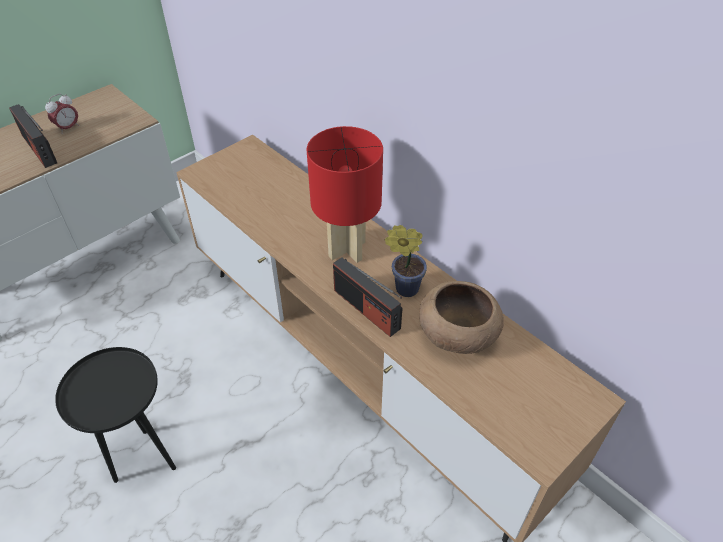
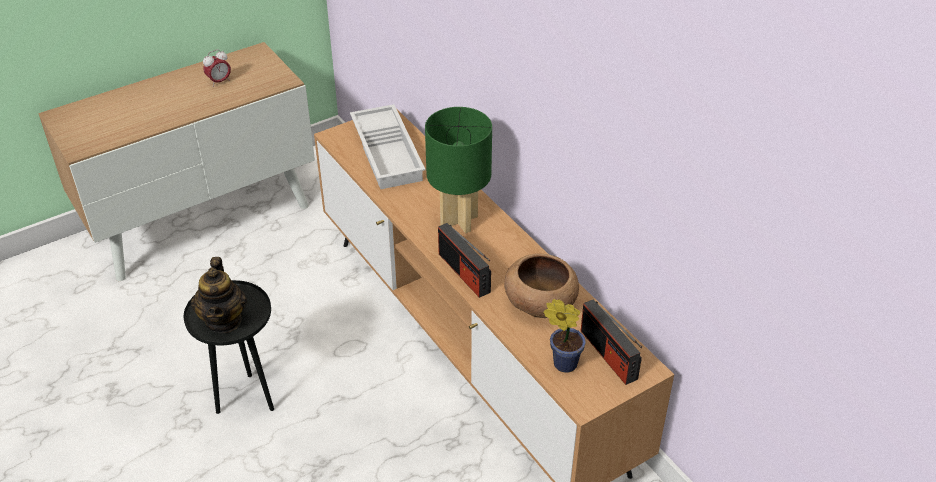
camera: 10 degrees right, 5 degrees down
radio [9,104,57,168] -> radio moved to [581,299,642,385]
red table lamp [306,126,383,263] -> green table lamp [425,107,492,233]
potted plant [384,225,427,297] -> potted plant moved to [543,299,586,373]
none -> teapot [191,257,247,333]
none -> white tray [350,104,425,189]

